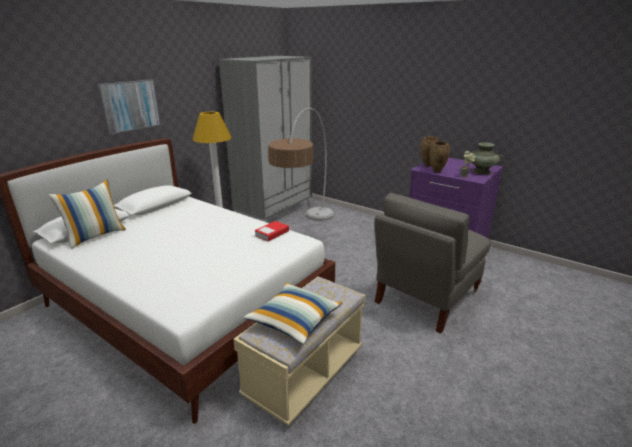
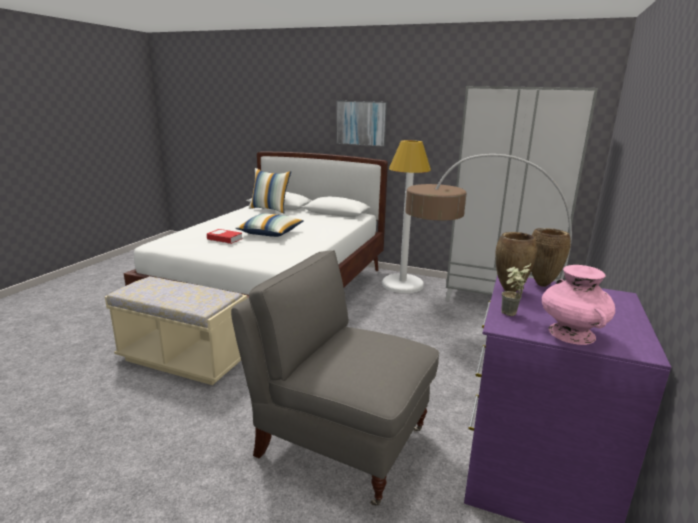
camera: 75 degrees right, 5 degrees down
pillow [244,283,342,344] -> pillow moved to [235,213,304,237]
book [255,221,289,242] -> book moved to [207,229,243,244]
turquoise vase [466,142,504,175] -> pink vase [542,265,615,345]

